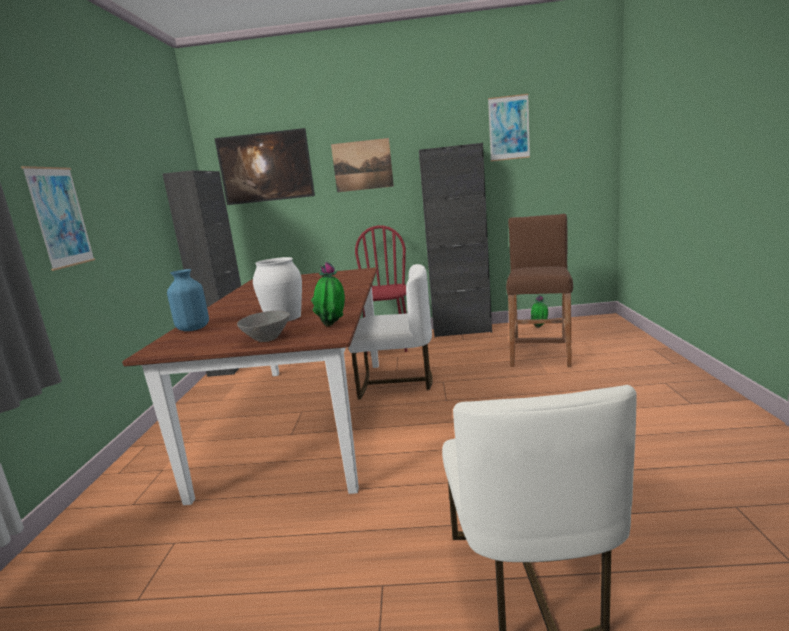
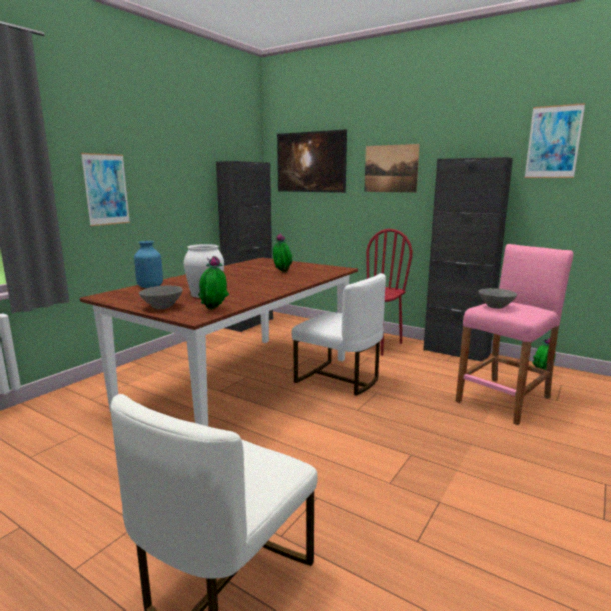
camera: 30 degrees right, 0 degrees up
brown stool [506,214,573,367] -> pink stool [456,244,573,425]
none -> potted plant [273,234,292,272]
none -> grey bowl [479,288,517,309]

